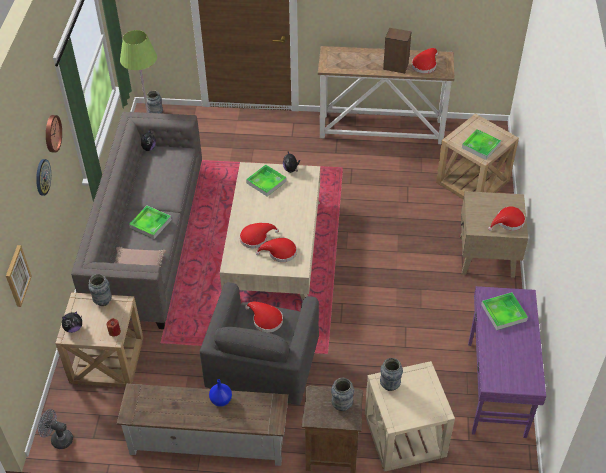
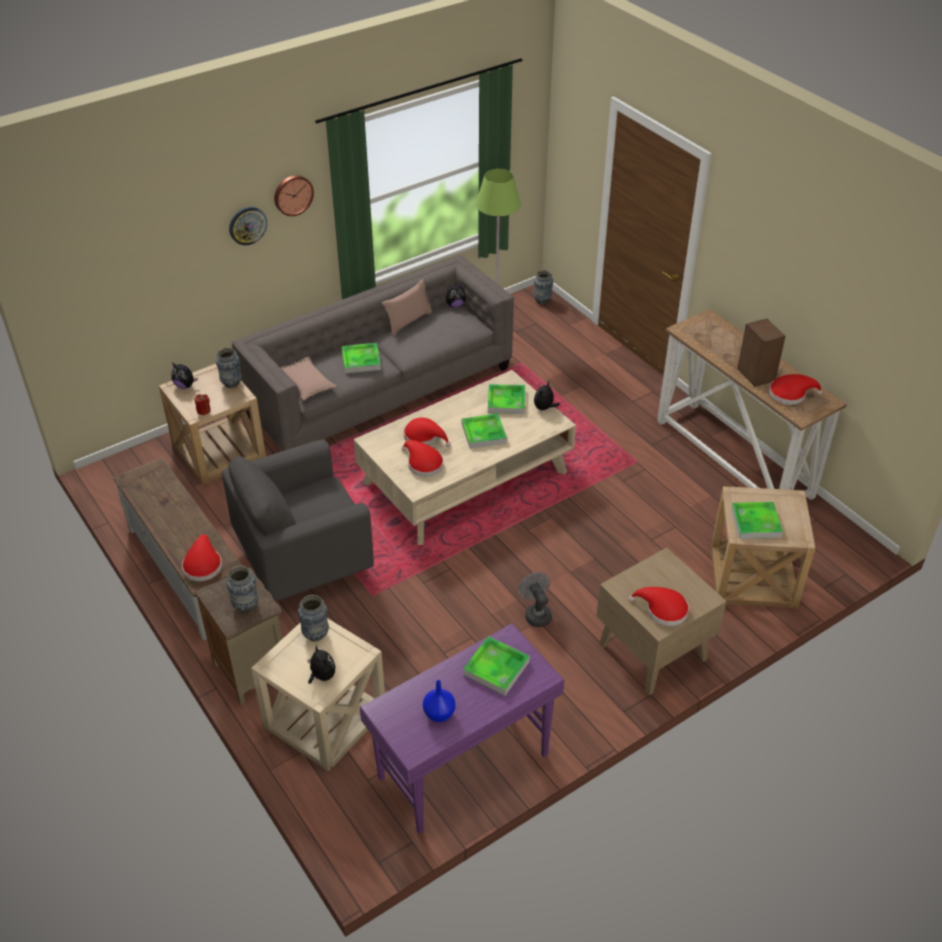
camera: 50 degrees right, 5 degrees down
picture [6,245,32,307] -> none
grey fan [38,409,73,449] -> grey fan moved to [518,572,552,627]
blue vase [209,379,232,407] -> blue vase moved to [423,680,456,722]
red hat [245,302,283,333] -> red hat moved to [182,534,222,581]
none -> plush toy [307,645,335,684]
none -> beige pillow [382,279,432,336]
none -> tray [462,413,507,449]

